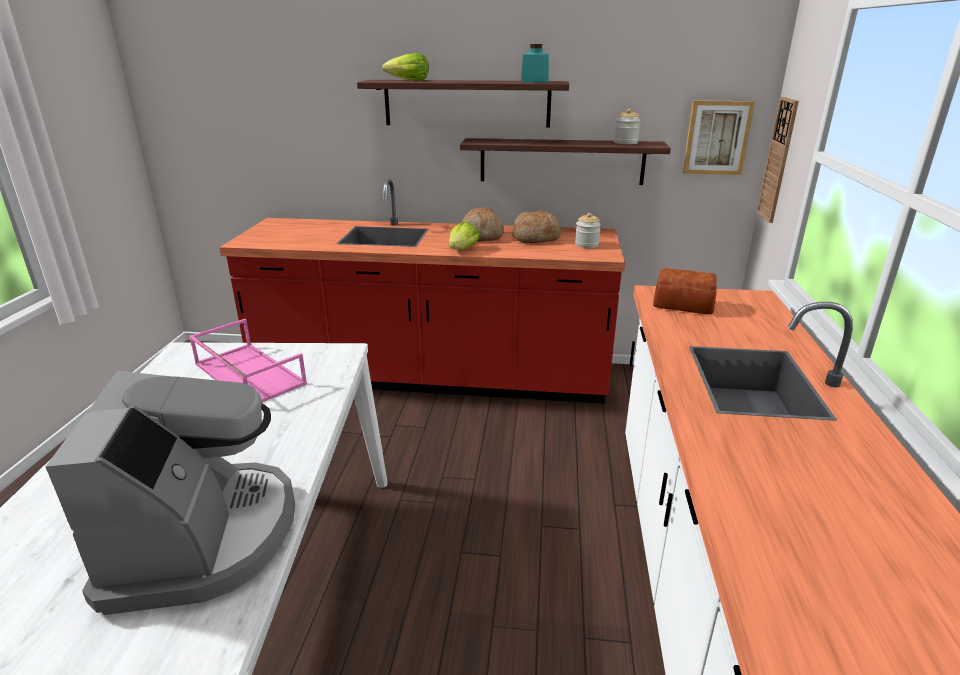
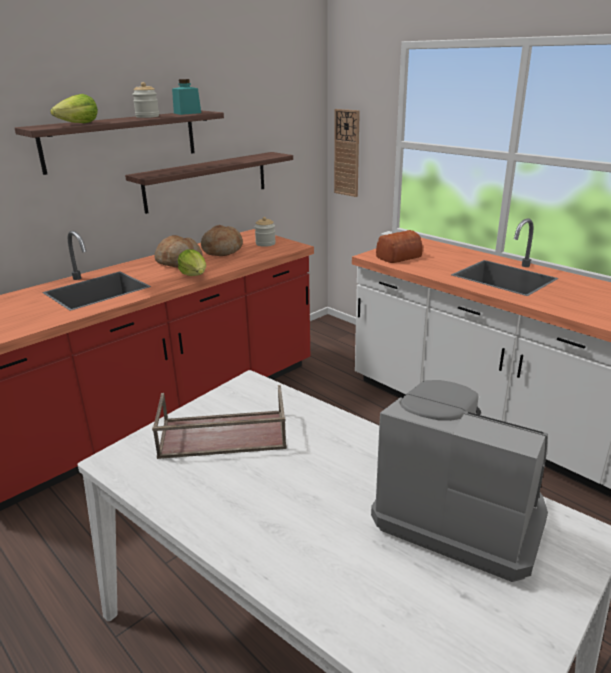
camera: 50 degrees left, 0 degrees up
pink tray [189,319,307,403] -> brown tray [152,385,287,459]
jar [614,108,641,144] -> jar moved to [132,82,159,118]
picture [683,100,755,175] -> none

